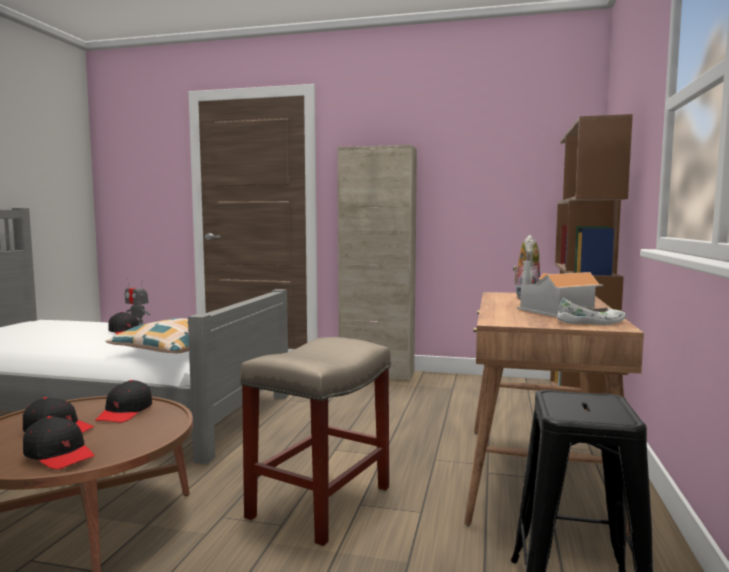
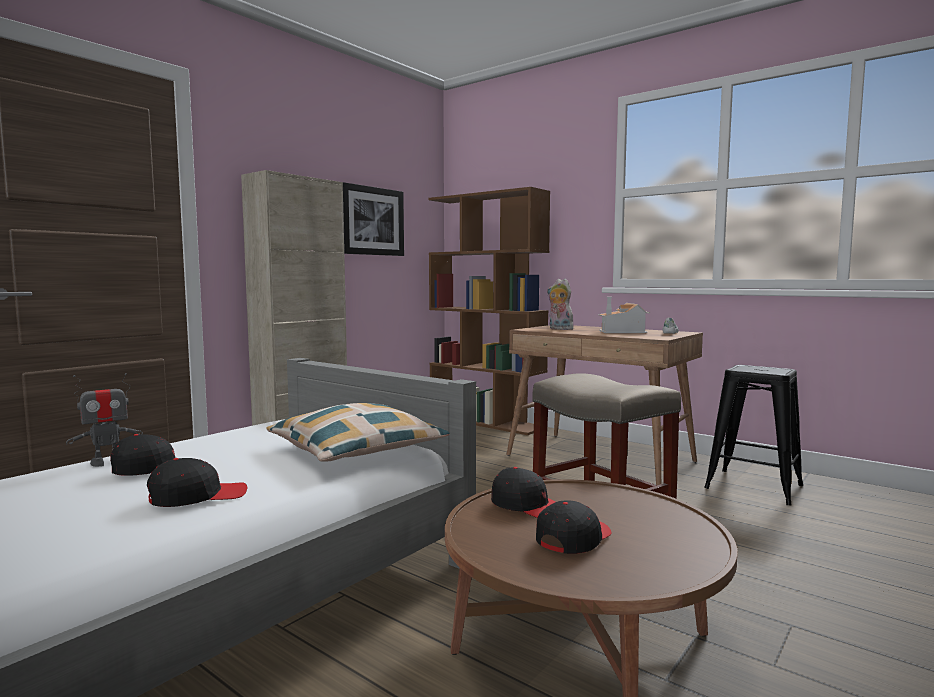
camera: 65 degrees left, 0 degrees up
black cap [23,416,94,469] -> black cap moved to [147,458,247,507]
none -> picture [343,182,404,256]

